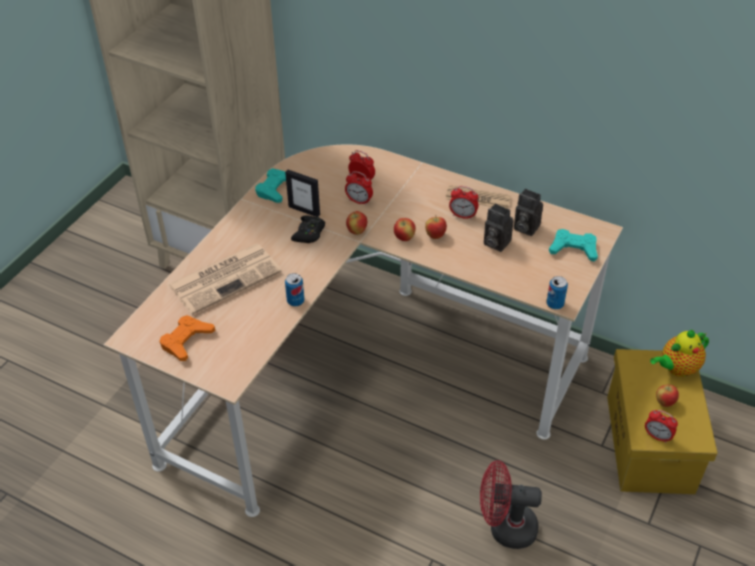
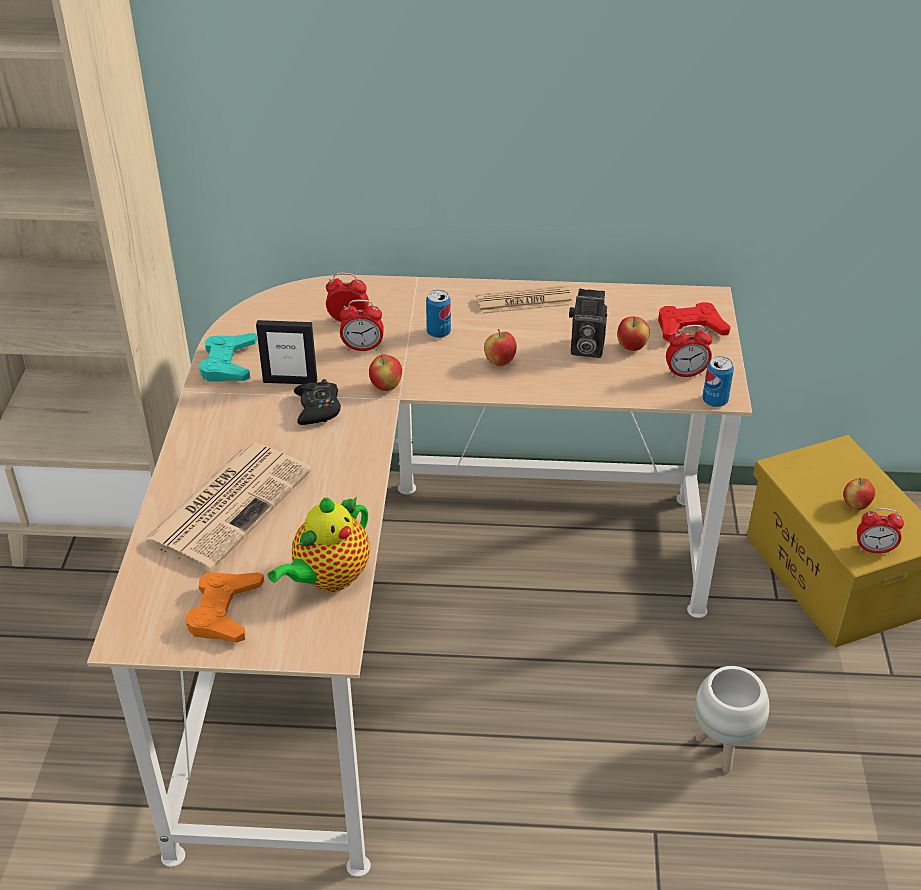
camera: 25 degrees left, 5 degrees down
can [285,273,304,306] -> can moved to [426,290,451,338]
apple [394,218,416,241] -> apple moved to [617,316,650,351]
alarm clock [449,186,478,220] -> alarm clock moved to [666,325,712,378]
red fan [480,460,542,549] -> white planter [695,666,769,772]
camera [514,189,543,236] -> none
turquoise game controller [549,229,598,262] -> red game controller [658,302,731,342]
teapot [650,330,709,377] -> teapot moved to [268,497,370,592]

